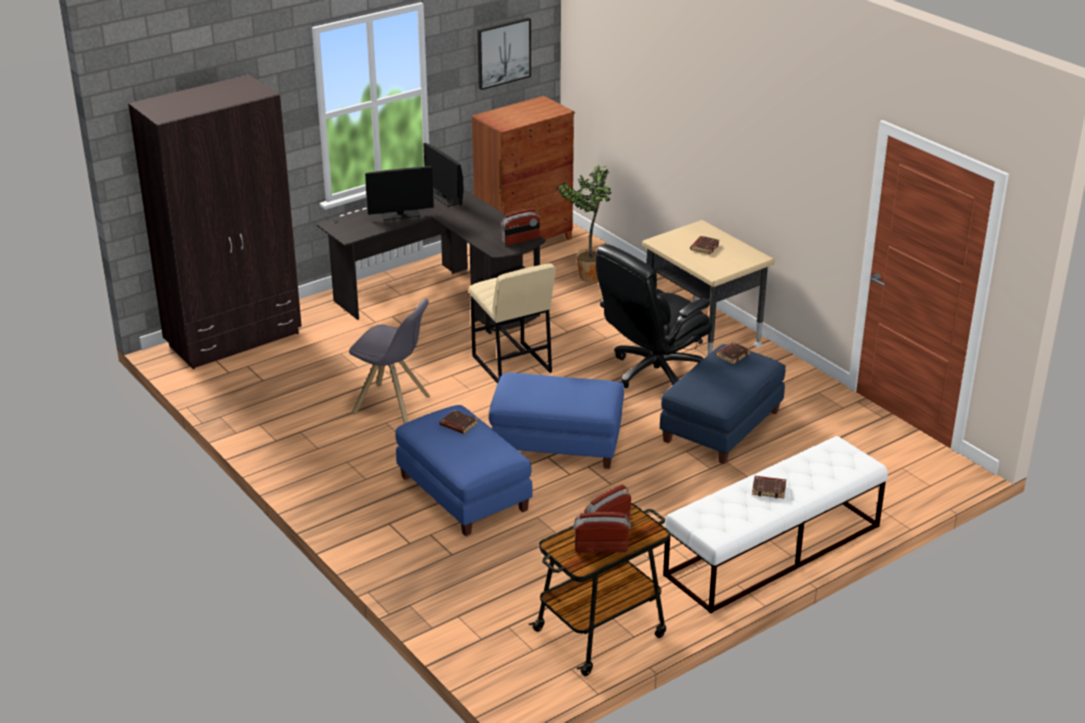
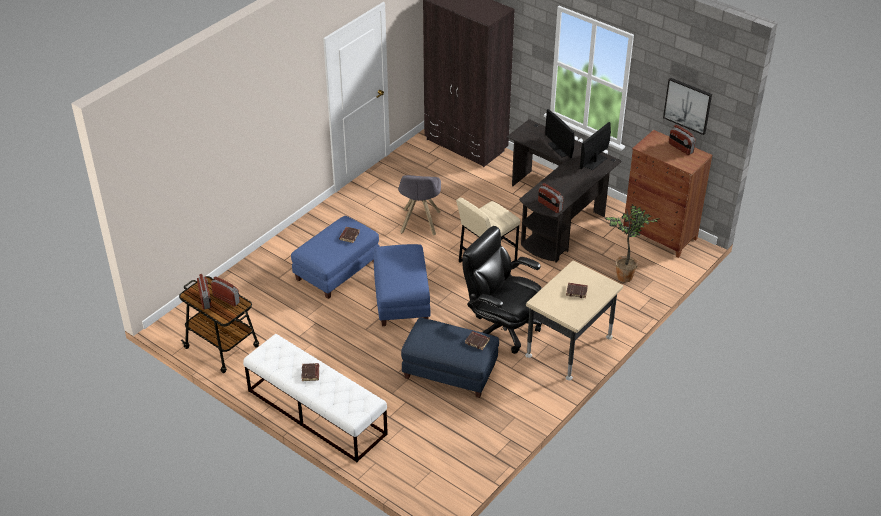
camera: 75 degrees right, 10 degrees up
none -> radio [669,125,696,155]

